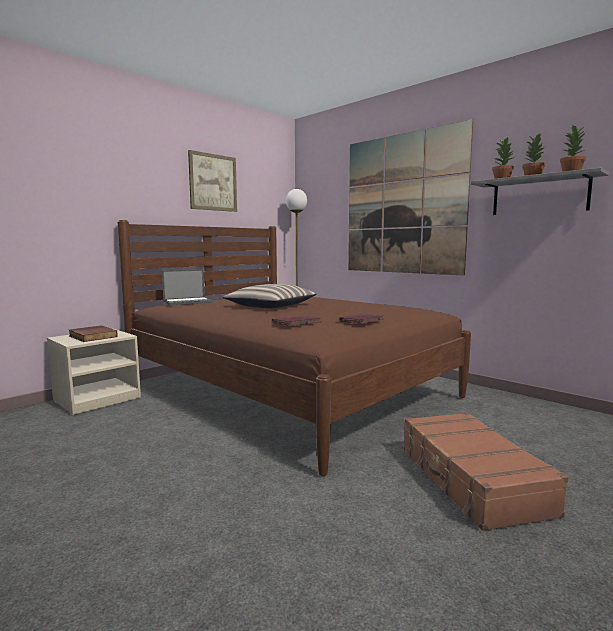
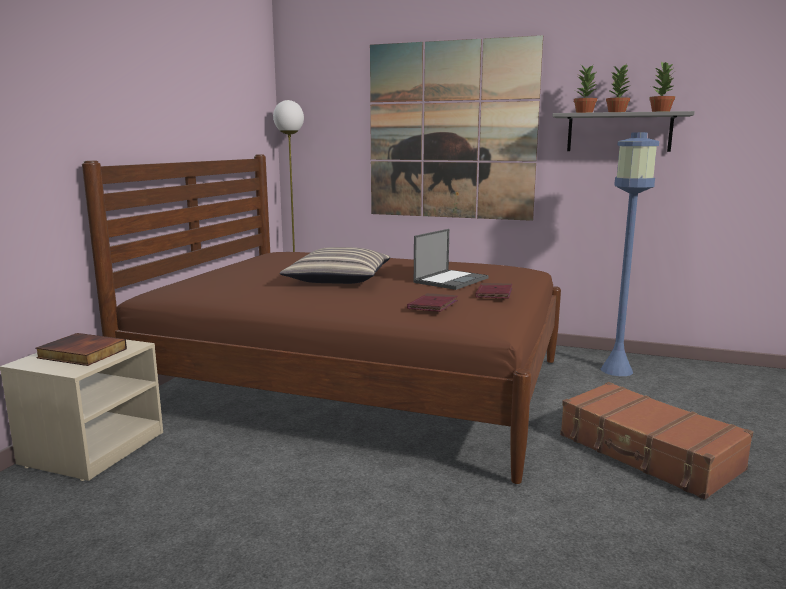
camera: 25 degrees left, 5 degrees up
laptop [162,269,213,305] -> laptop moved to [414,229,489,290]
picture [188,150,237,212] -> none
none -> blue floor lamp [601,132,659,376]

